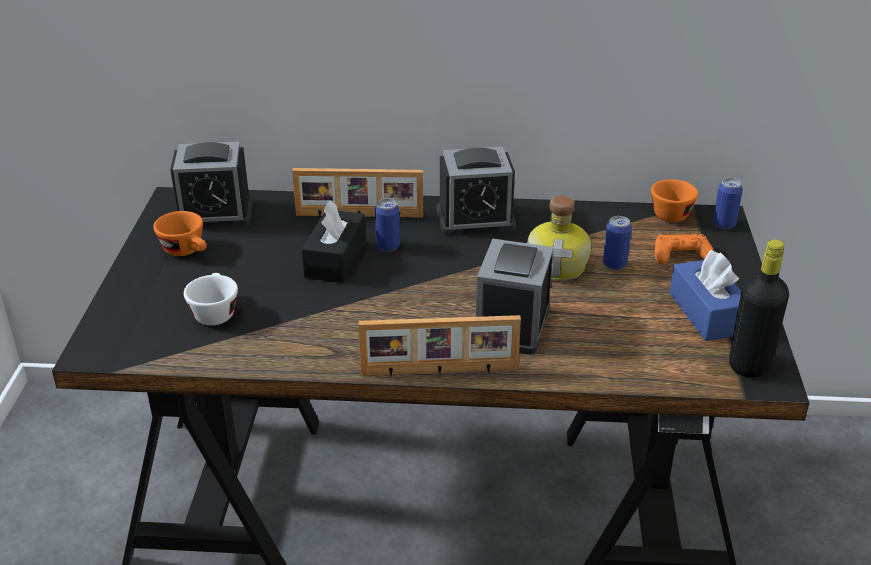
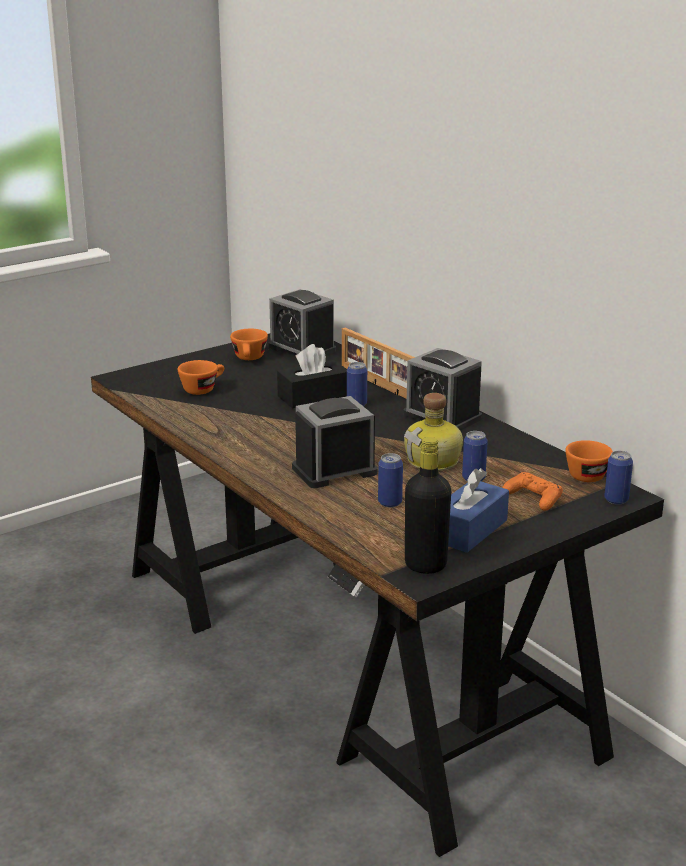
camera: 50 degrees right, 10 degrees down
white cup [184,273,238,325] -> orange cup [177,360,224,395]
picture frame [359,315,521,376] -> none
none -> can [378,453,403,507]

